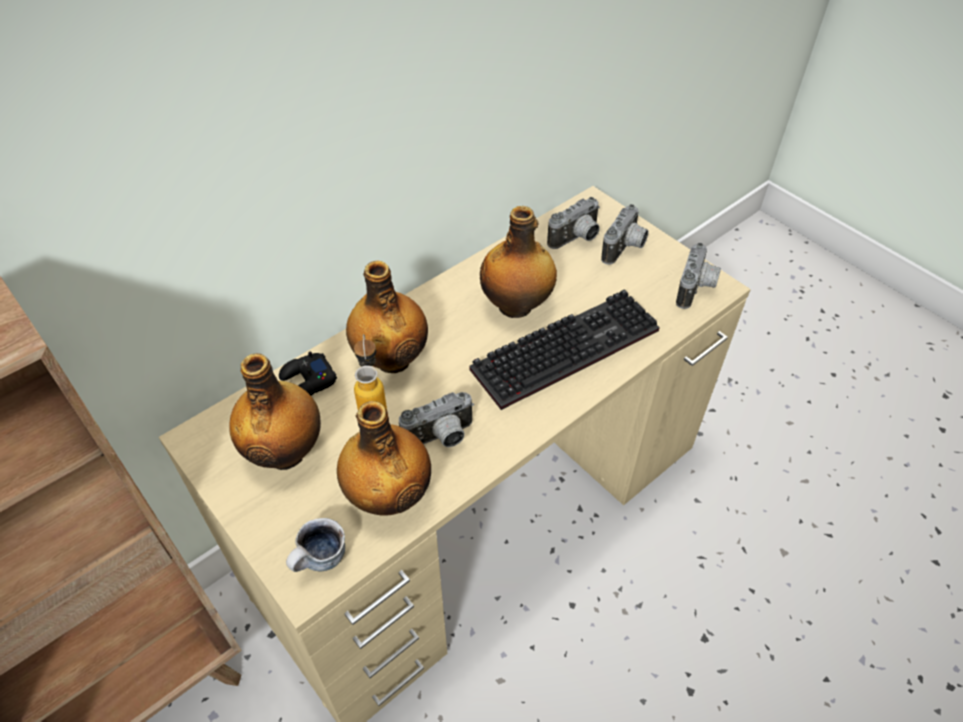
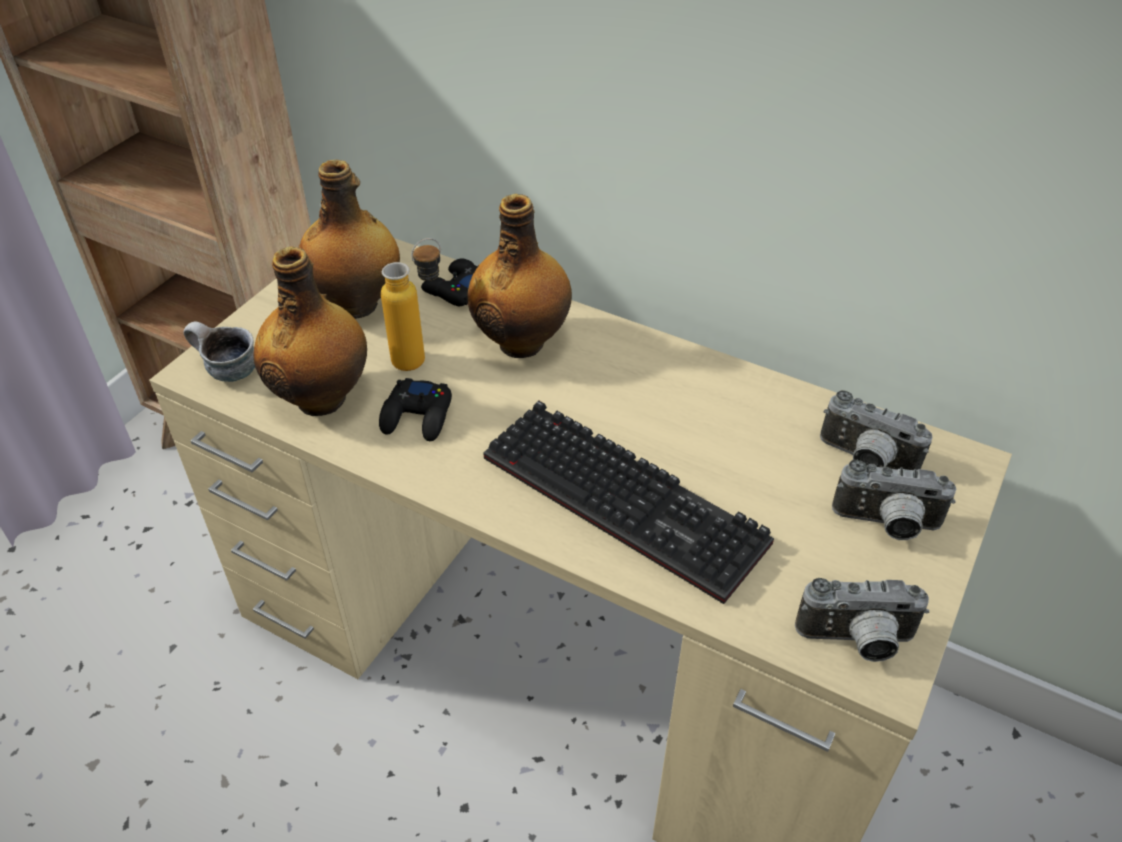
camera: 70 degrees right, 5 degrees down
camera [399,392,474,447] -> black game controller [379,378,452,441]
bottle [480,206,557,318] -> none

